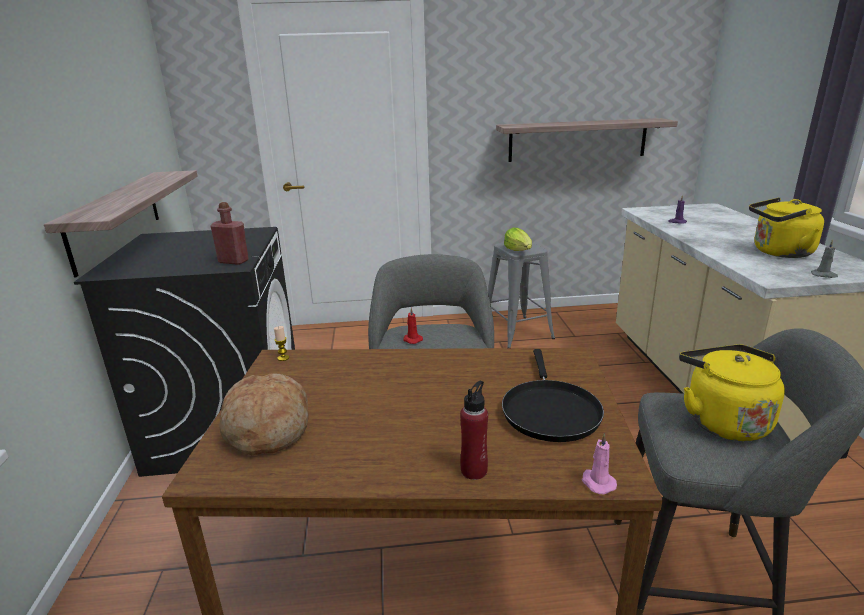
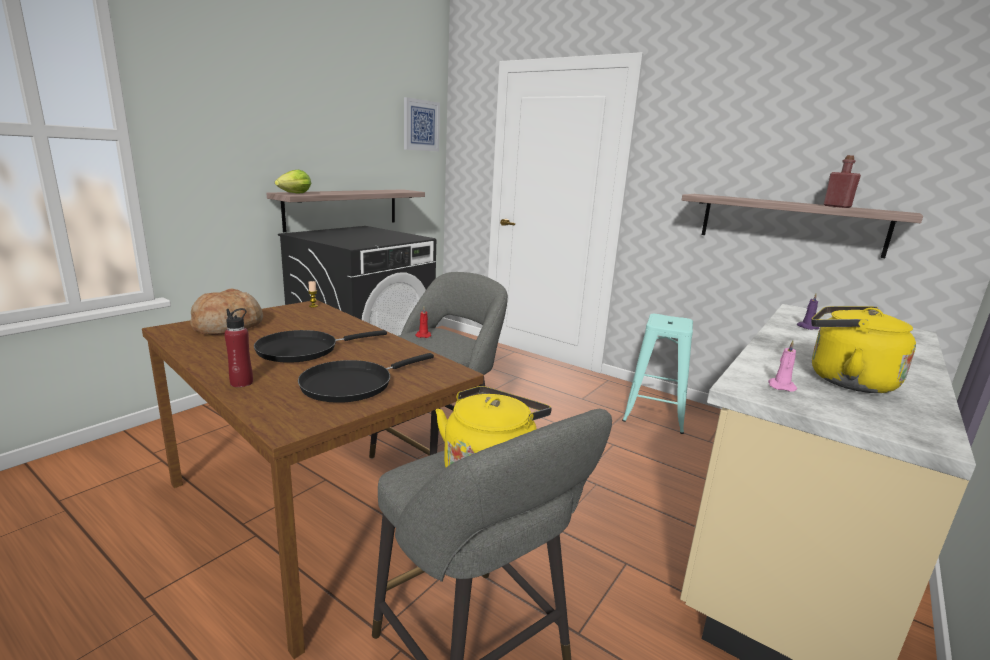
camera: 40 degrees right, 5 degrees down
red bottle [211,202,249,265] -> red bottle moved to [824,155,861,208]
grey stool [488,243,555,348] -> turquoise stool [622,314,693,434]
lettuce [504,228,532,251] -> lettuce moved to [275,170,311,194]
pink candle [582,433,617,494] -> pink candle moved to [768,341,797,392]
grey candle [811,239,838,278] -> none
none -> black frying pan [254,330,387,363]
none -> picture [404,97,440,151]

